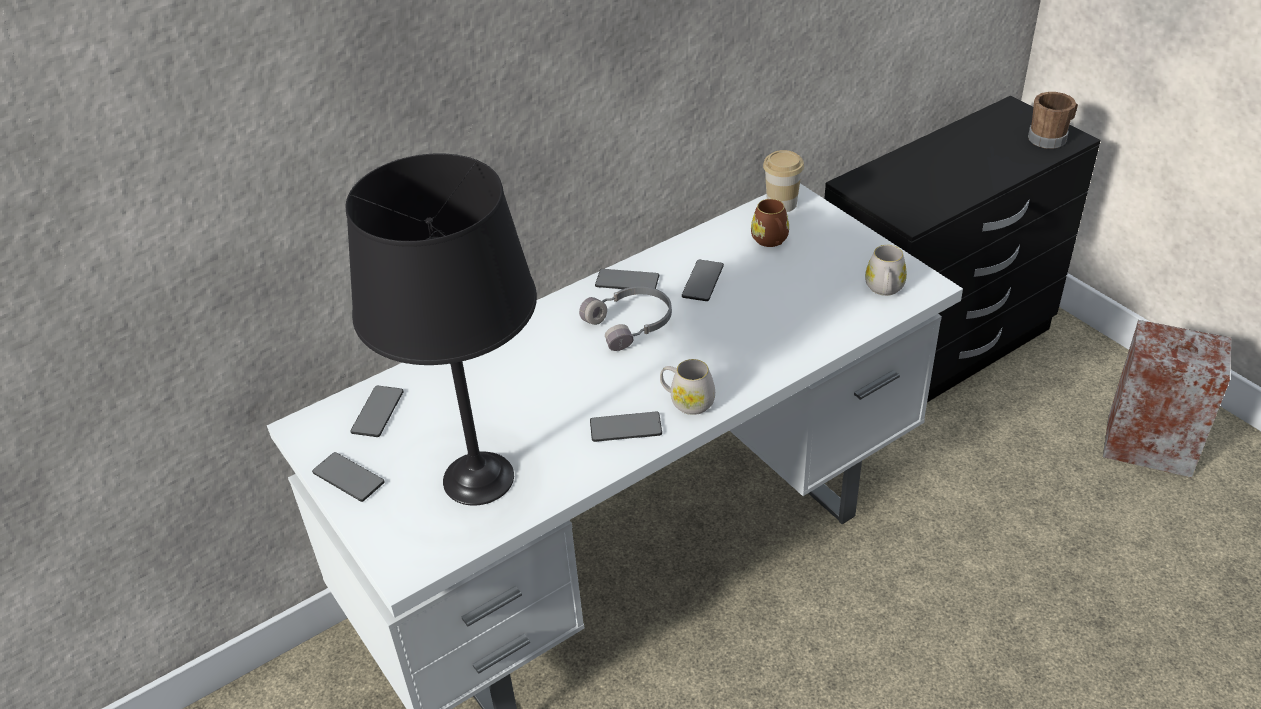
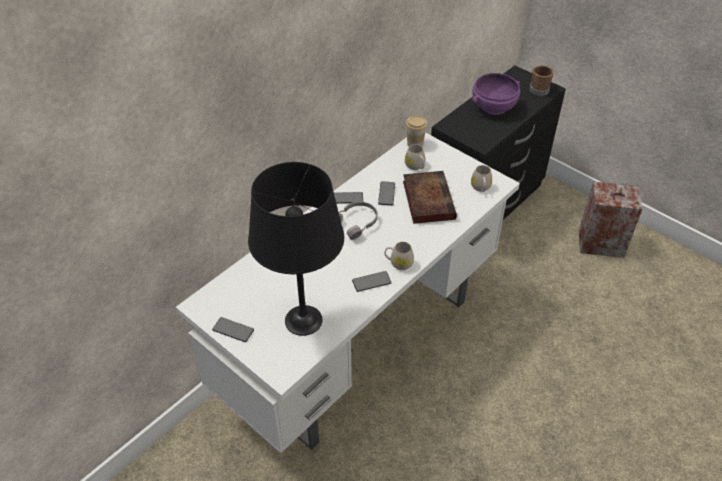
camera: 15 degrees left, 5 degrees up
phone [350,385,404,437] -> none
brown mug [751,199,789,247] -> white mug [405,144,425,170]
none -> book [403,171,457,224]
none -> purple bowl [472,73,520,115]

